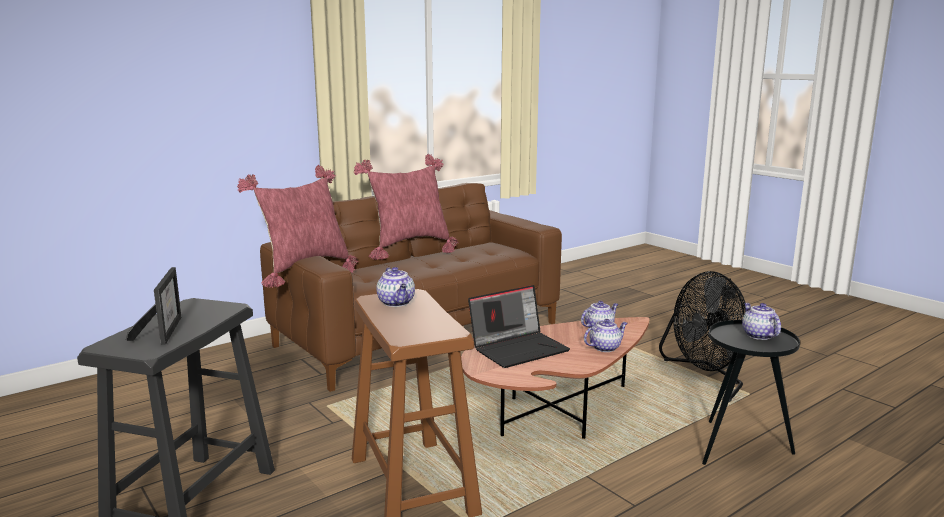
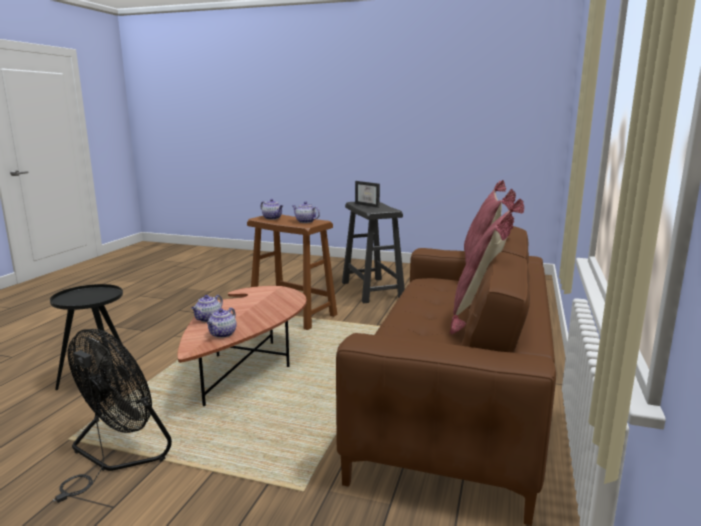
camera: 145 degrees right, 0 degrees up
laptop [468,285,570,368] -> none
teapot [742,303,781,340] -> teapot moved to [261,199,283,220]

